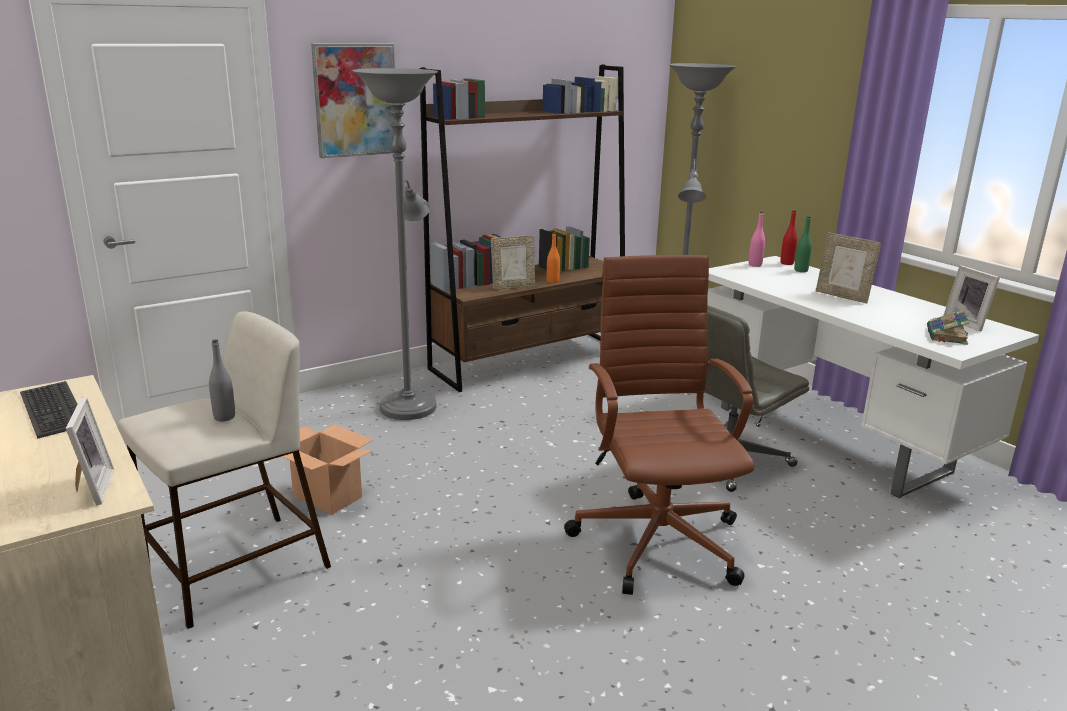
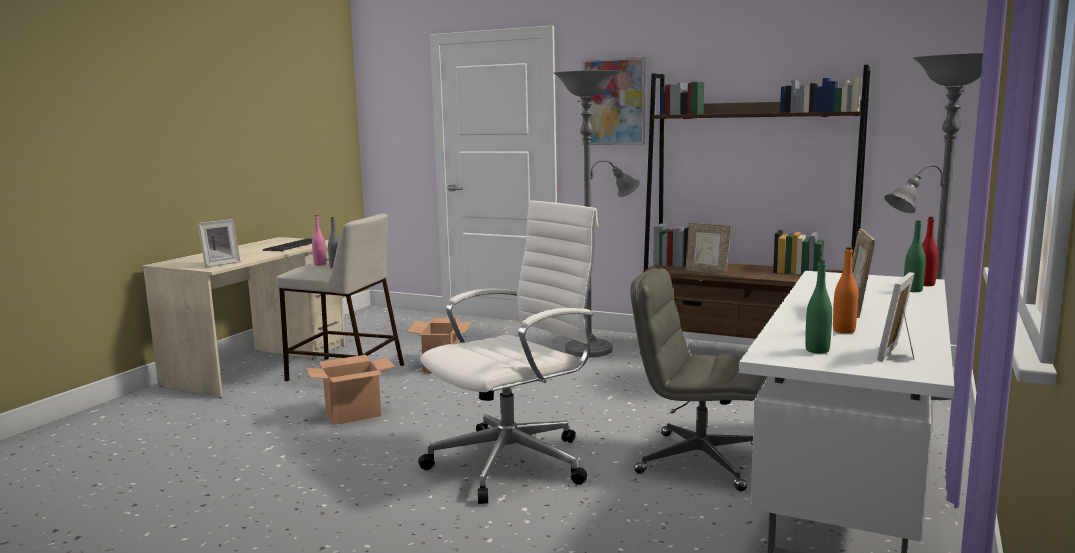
camera: 60 degrees right, 10 degrees down
orange bottle [547,232,560,283] -> orange bottle moved to [833,247,858,334]
brown office chair [564,255,754,595] -> white office chair [418,200,598,504]
pink bottle [749,212,765,267] -> pink bottle moved to [312,215,327,266]
book [927,310,969,345] -> green bottle [805,260,832,354]
none -> cardboard box [305,355,395,425]

